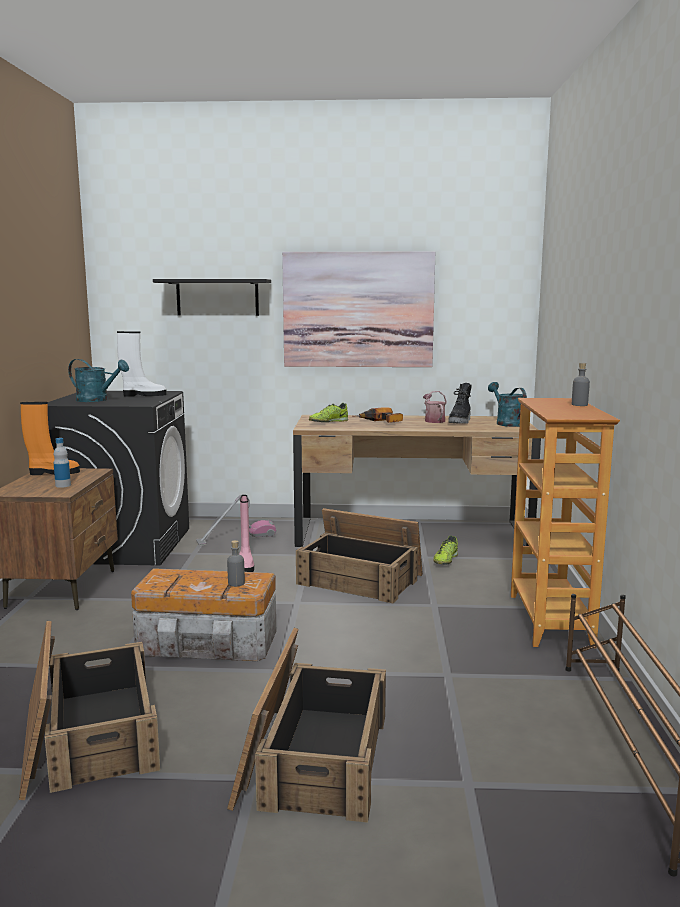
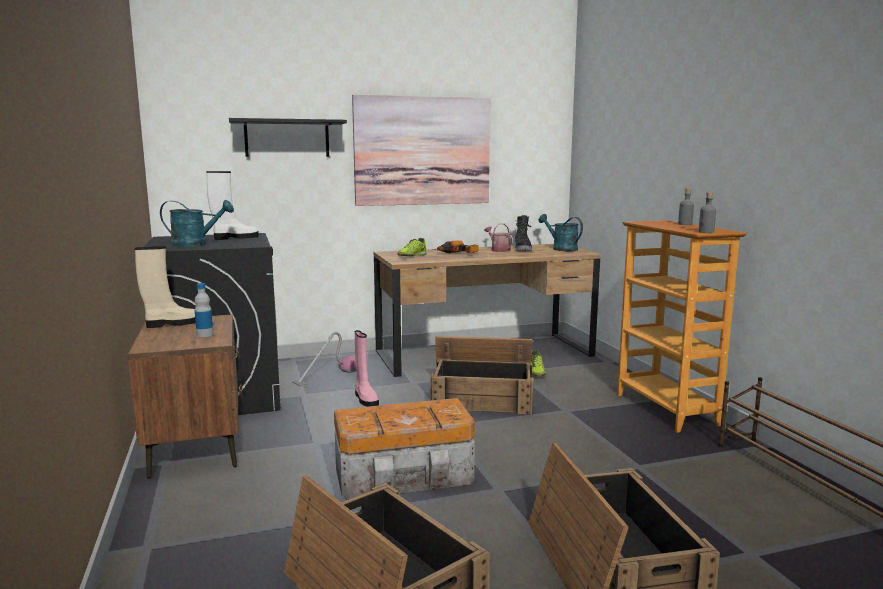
camera: 20 degrees left, 0 degrees up
orange boot [20,402,80,475] -> beige boot [135,246,196,328]
grey bottle [227,540,245,587] -> grey bottle moved to [699,192,716,233]

